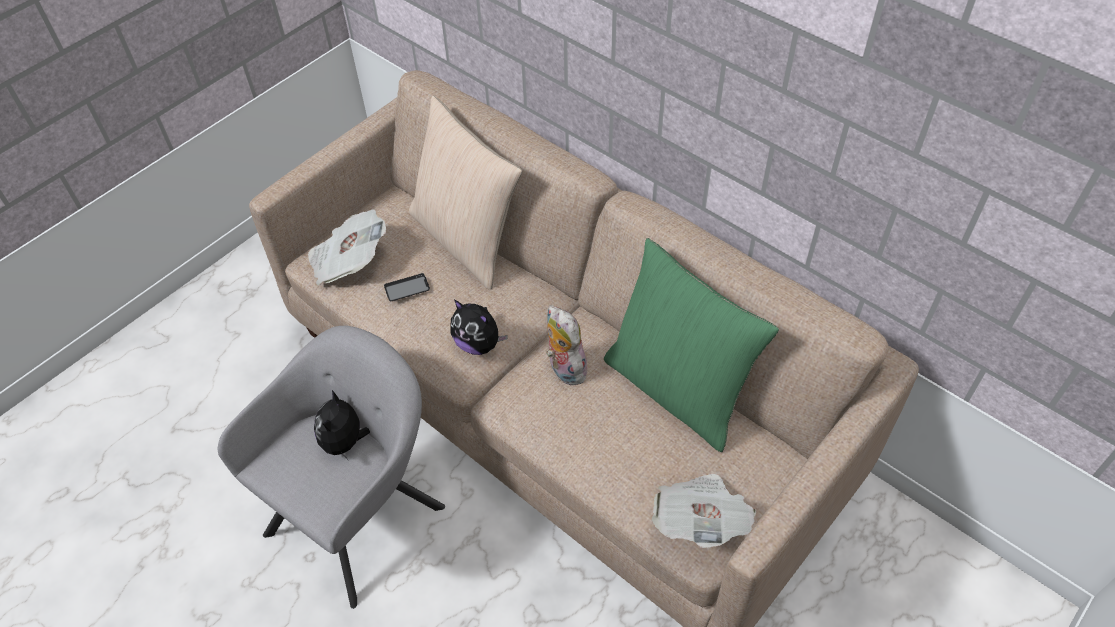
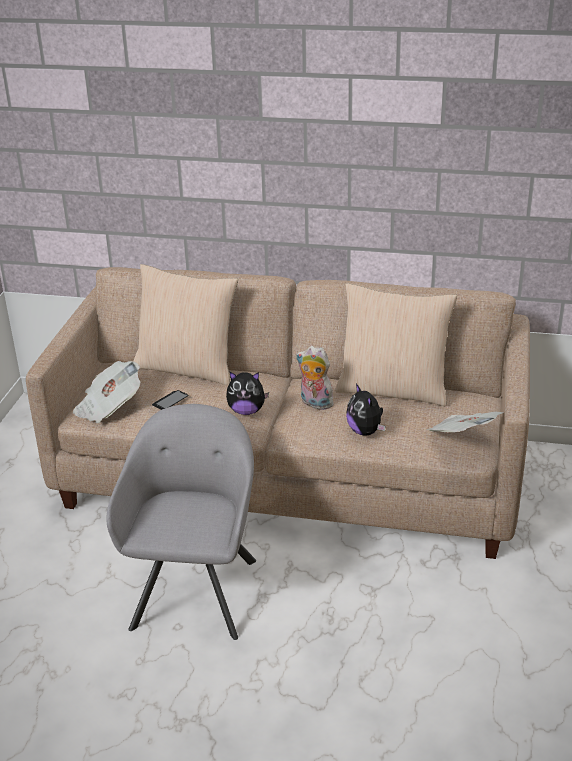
camera: 30 degrees left, 20 degrees down
plush toy [314,390,370,457] -> plush toy moved to [346,384,385,436]
green pillow [604,238,779,452] -> beige pillow [336,283,457,406]

